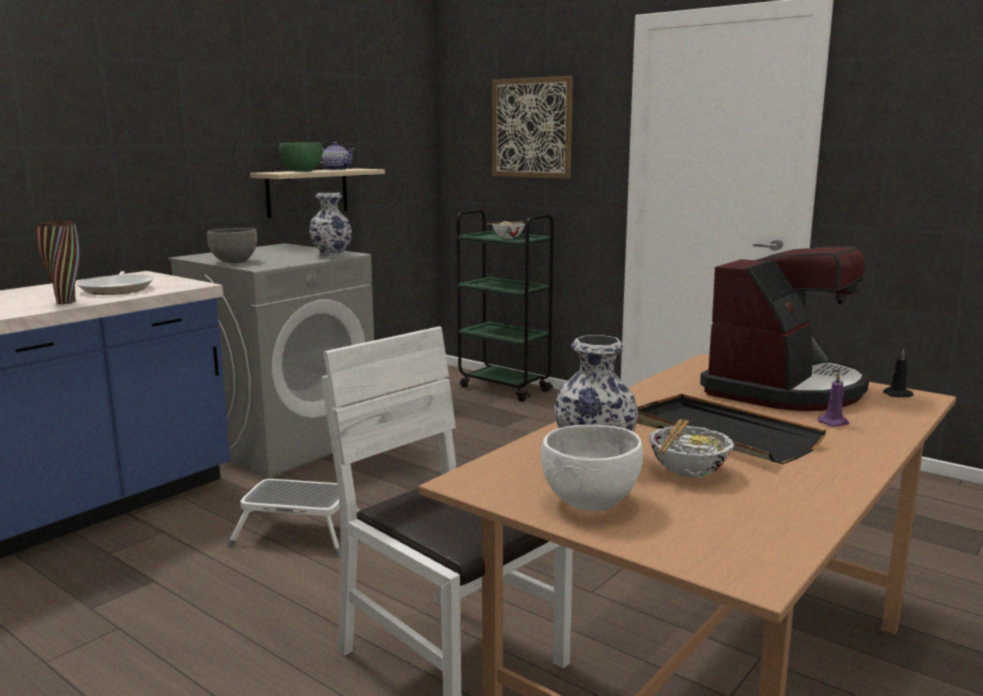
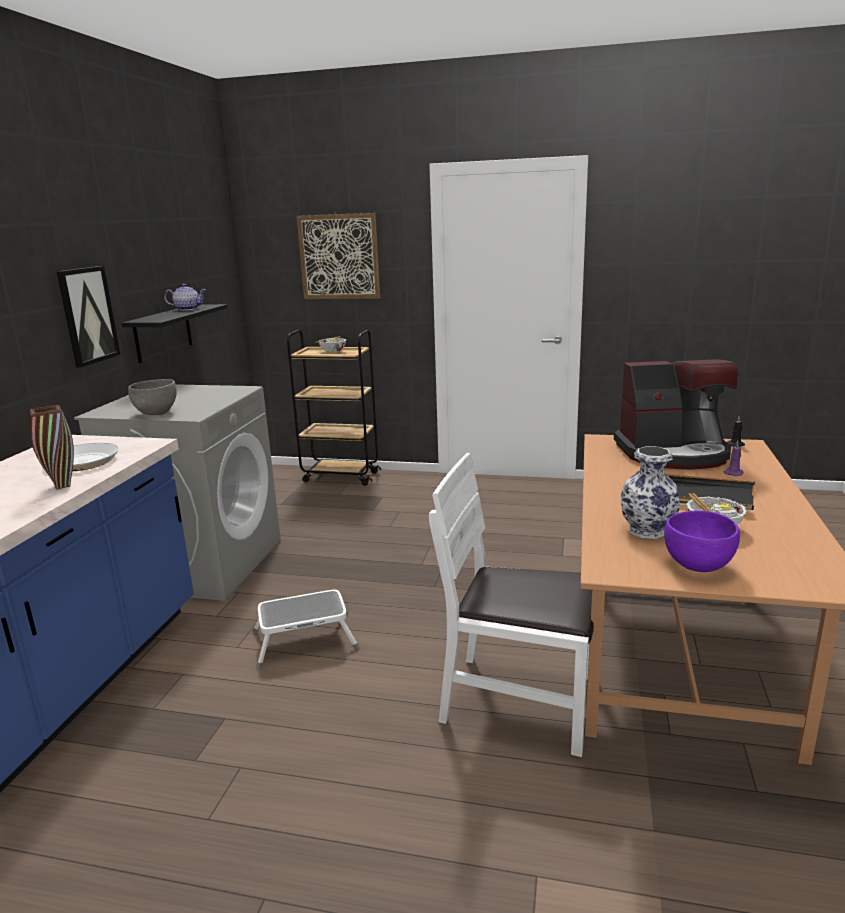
camera: 25 degrees left, 5 degrees up
beige shelf [250,168,385,218] -> black shelf [122,304,228,363]
green bowl [279,142,323,172] -> none
vase [309,192,352,258] -> none
green cart [457,210,554,402] -> brown cart [287,330,381,486]
white bowl [541,425,643,511] -> purple bowl [664,510,740,572]
coffee machine [700,246,870,411] -> coffee machine turned 75 degrees clockwise [614,359,738,469]
none -> picture [56,266,120,368]

